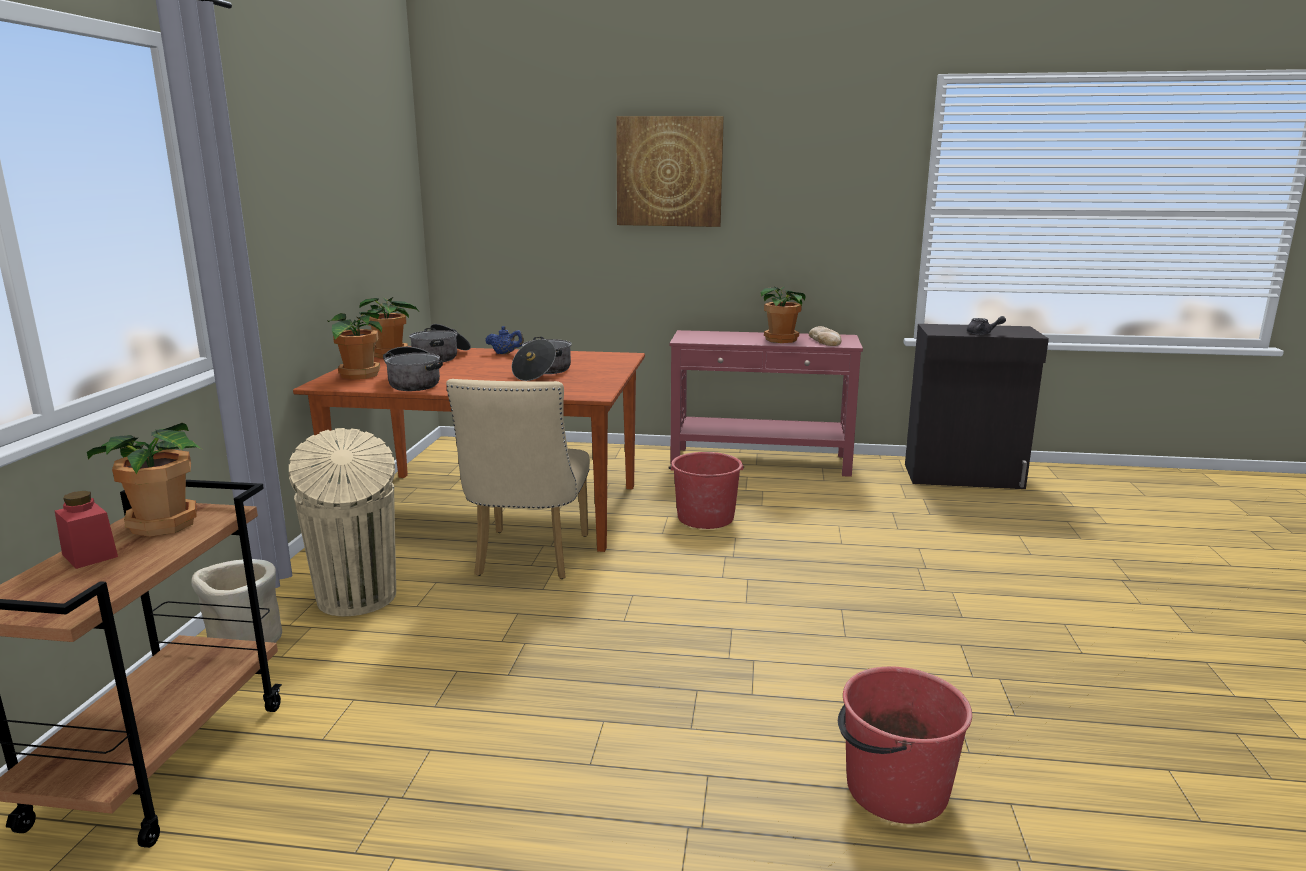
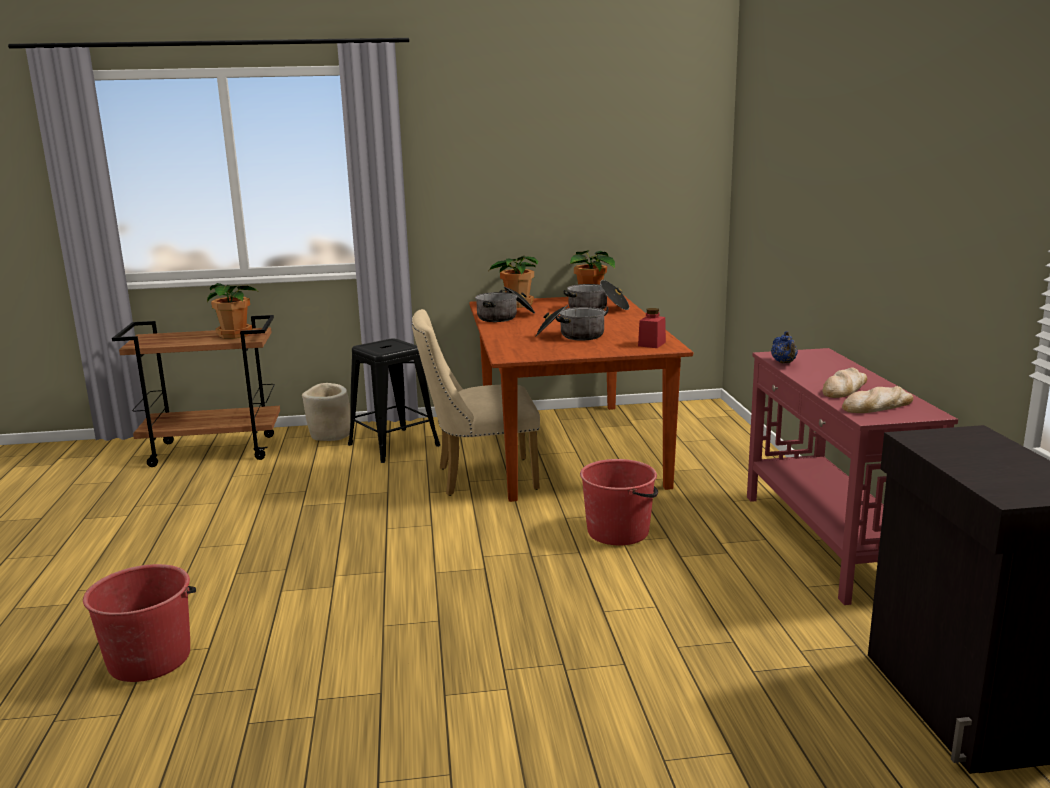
camera: 75 degrees right, 0 degrees up
red jar [55,491,118,569] -> red jar moved to [638,308,666,348]
beige trash can [289,428,396,616] -> black stool [348,339,440,463]
blue teapot [485,326,524,354] -> blue teapot moved to [771,331,798,363]
picture [616,116,724,227] -> none
potted plant [760,287,805,343] -> bread [822,367,867,398]
grey teapot [967,316,1006,335] -> none

